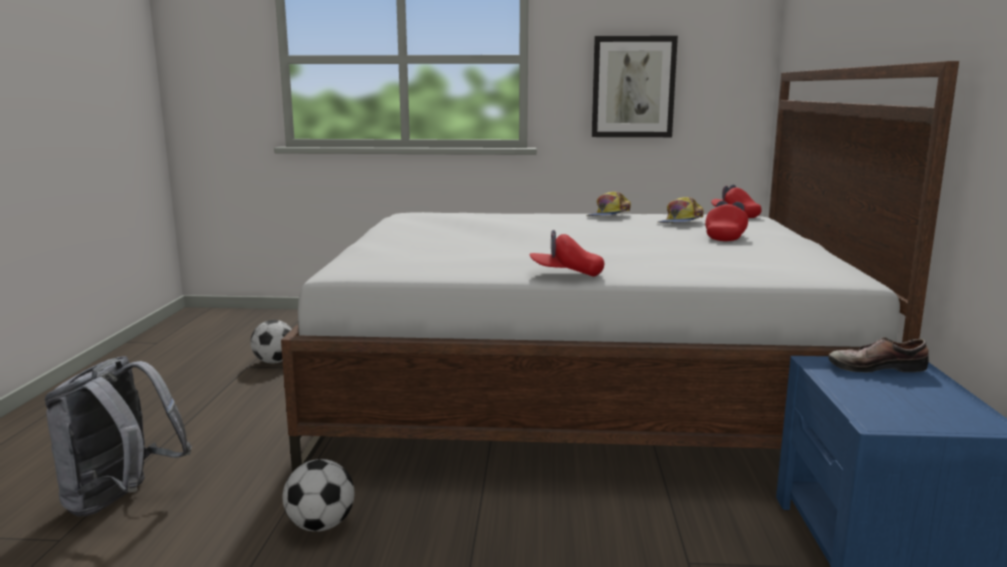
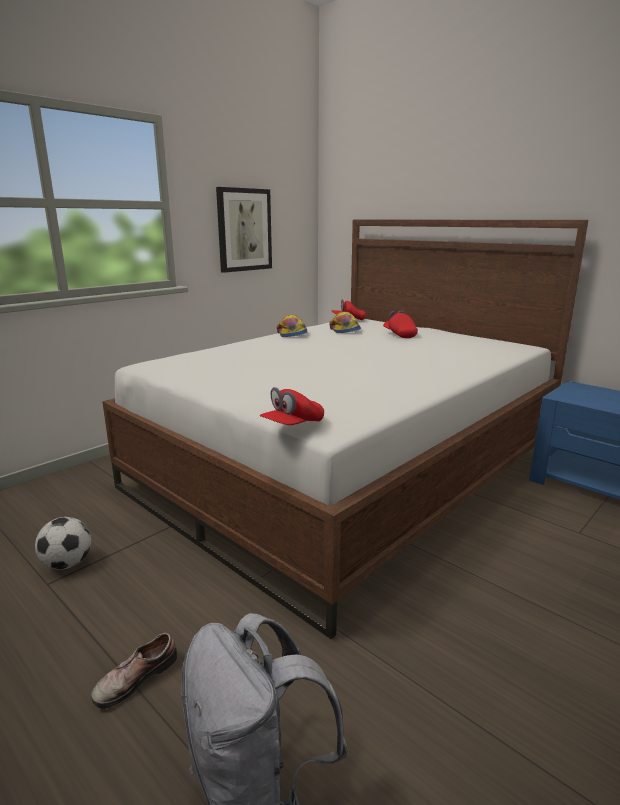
camera: 50 degrees left, 5 degrees up
football [283,459,354,532] -> none
red cap [529,230,604,277] -> red cap moved to [260,387,324,425]
shoe [828,337,929,372] -> shoe moved to [91,633,177,709]

